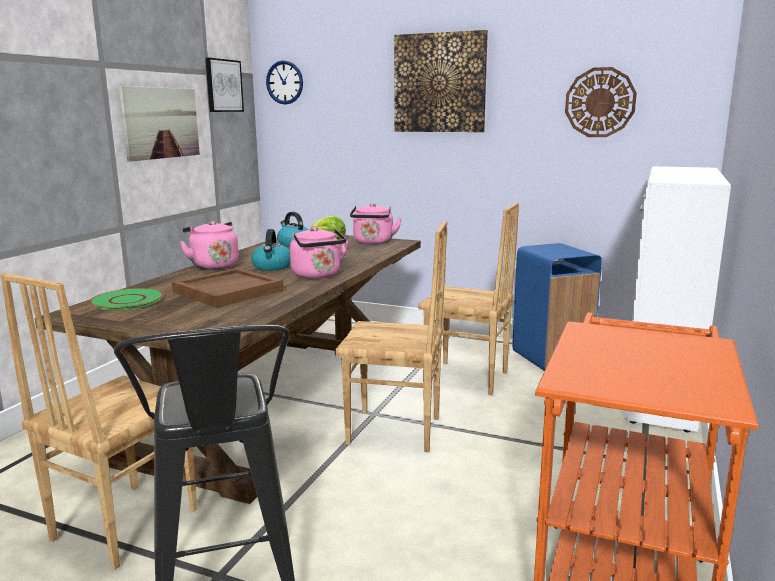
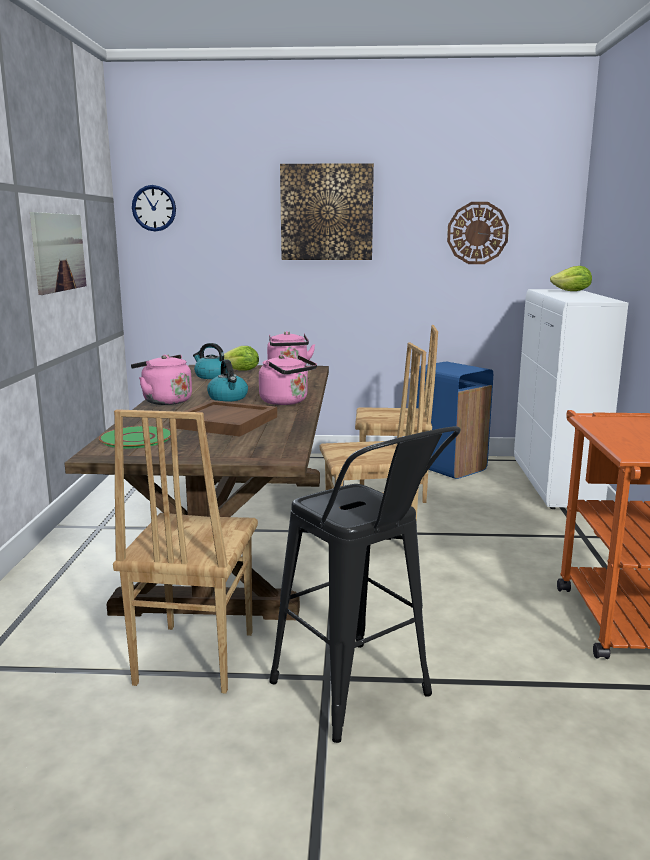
camera: 20 degrees left, 0 degrees up
picture [205,58,244,112] -> none
none -> lettuce [550,266,592,291]

